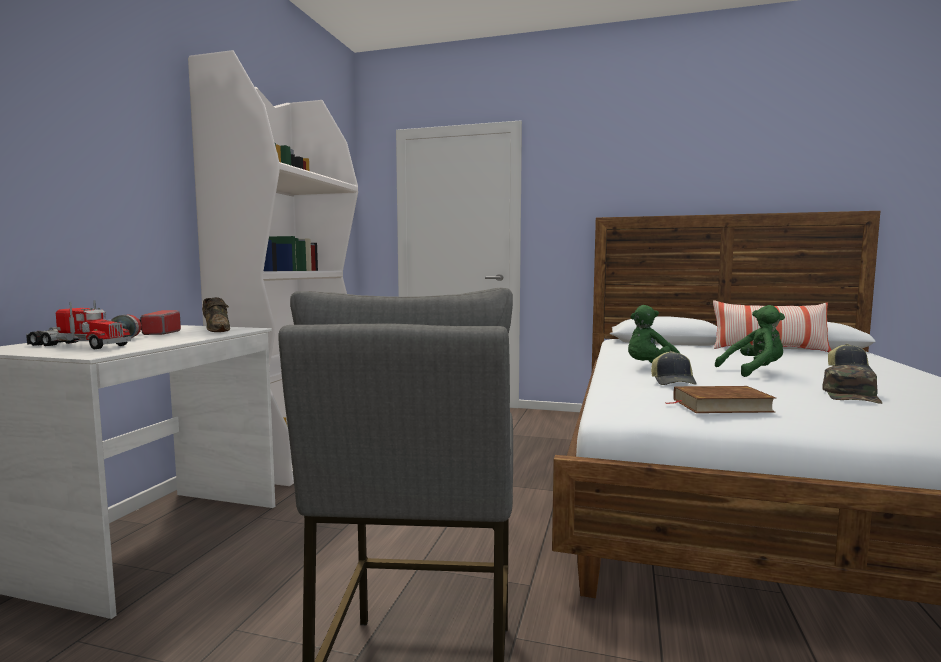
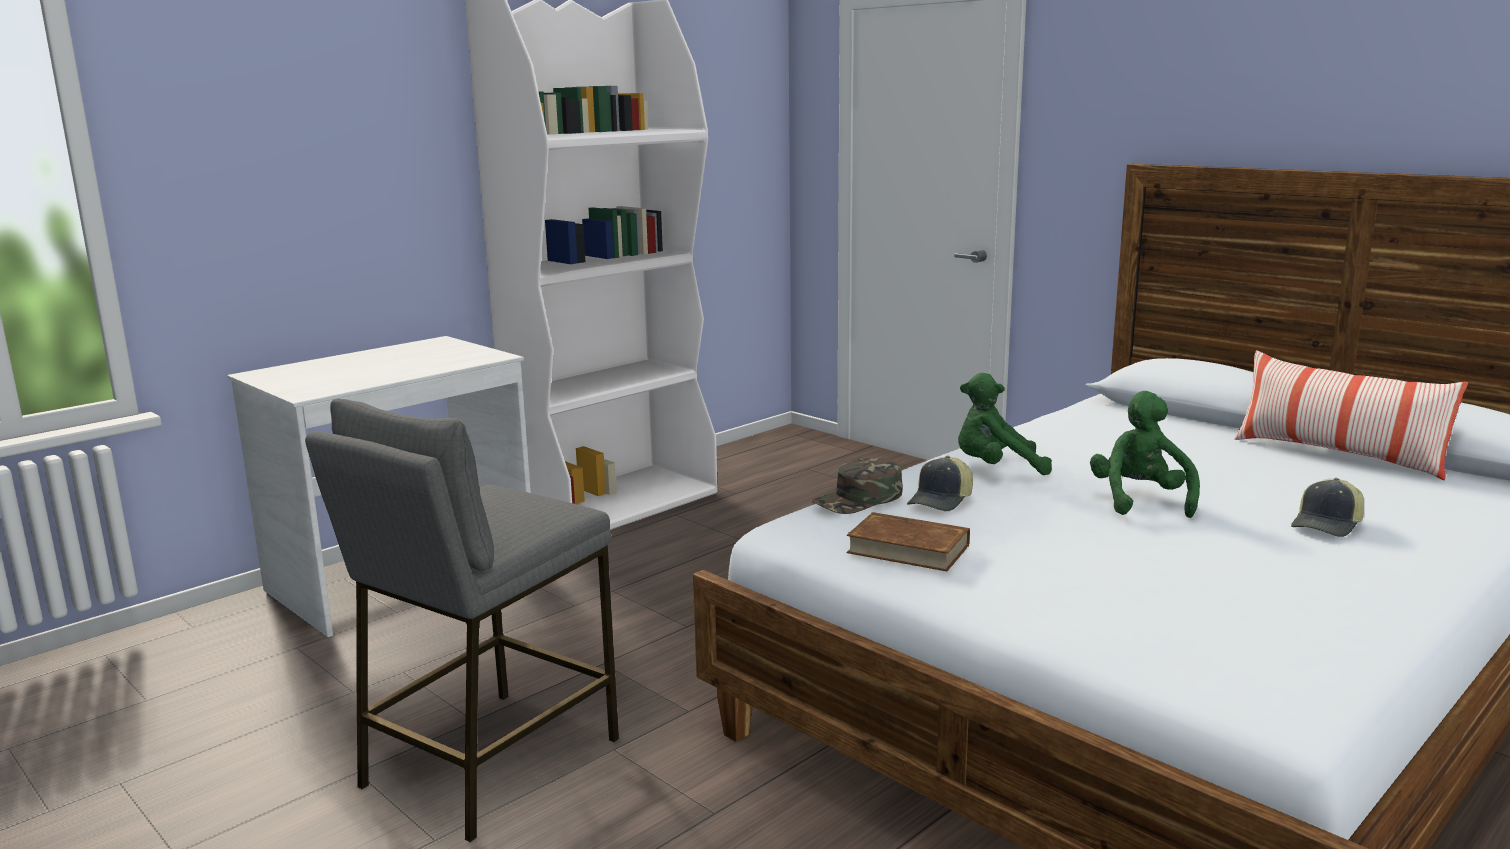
camera: 30 degrees right, 10 degrees up
toy truck [26,300,131,349] -> none
flashlight [112,310,181,338] -> none
brown shoe [202,297,230,332] -> none
green plush toy [715,305,785,377] -> green plush toy turned 105 degrees counterclockwise [1090,391,1200,518]
green cap [822,365,882,404] -> green cap moved to [811,457,903,514]

